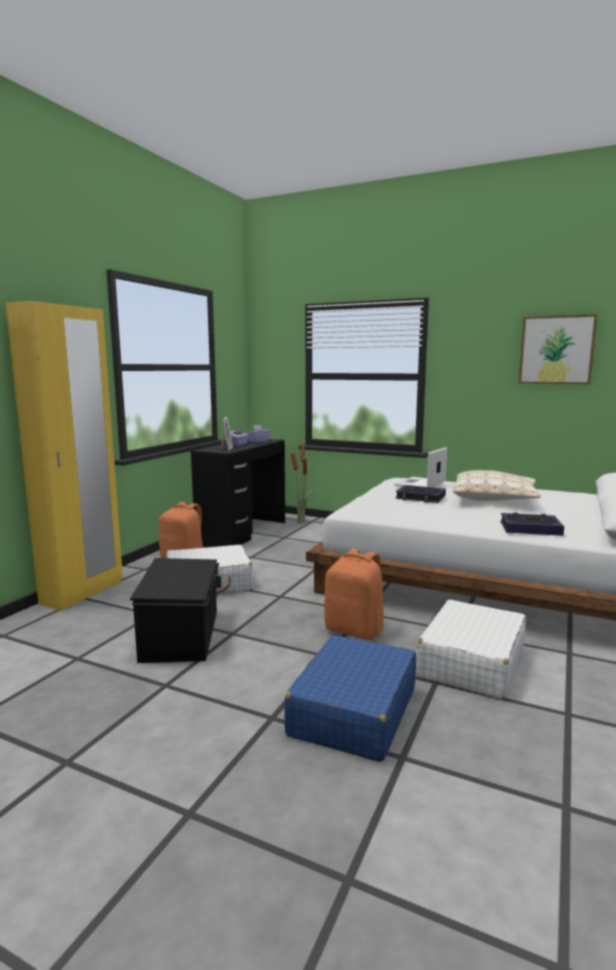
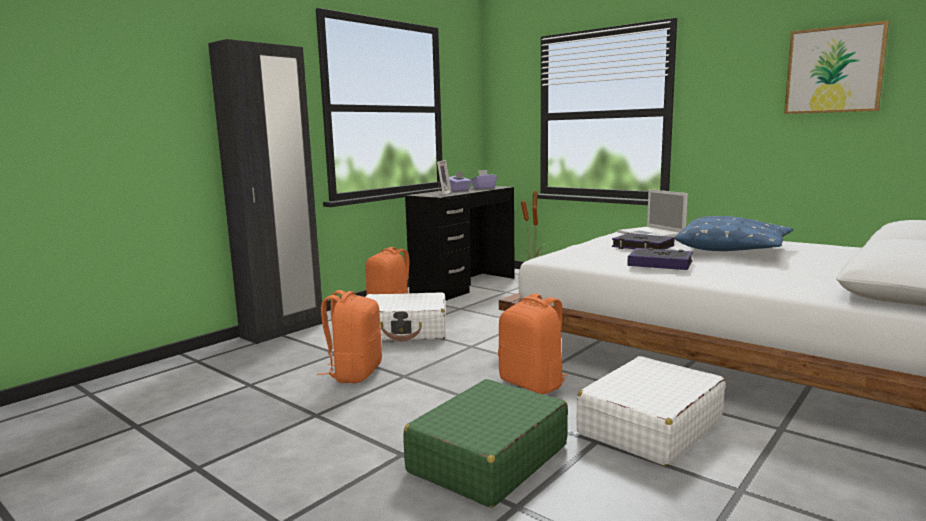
camera: 15 degrees right, 0 degrees up
yellow wardrobe [5,301,123,610] -> black wardrobe [208,39,322,344]
black storage box [130,558,219,663] -> orange backpack [317,290,382,383]
blue suitcase [284,635,416,762] -> green suitcase [403,379,568,508]
laptop [394,447,447,487] -> laptop turned 75 degrees counterclockwise [617,189,688,237]
beige pillow [453,470,541,501] -> blue pillow [674,216,793,251]
book [500,513,564,536] -> book moved to [627,248,693,270]

